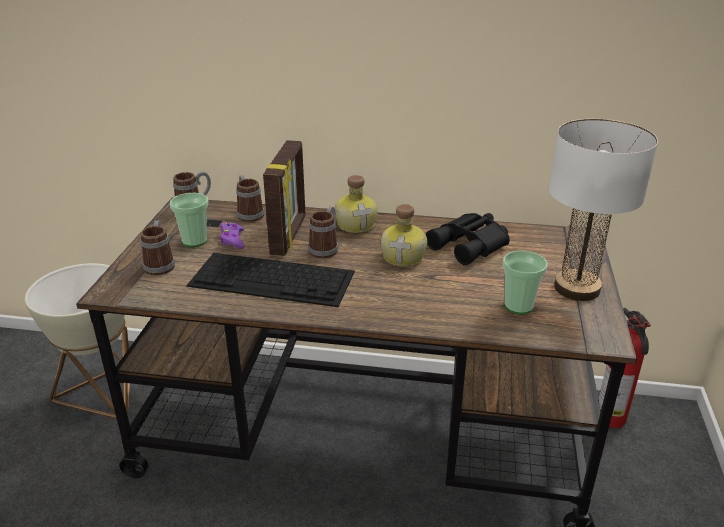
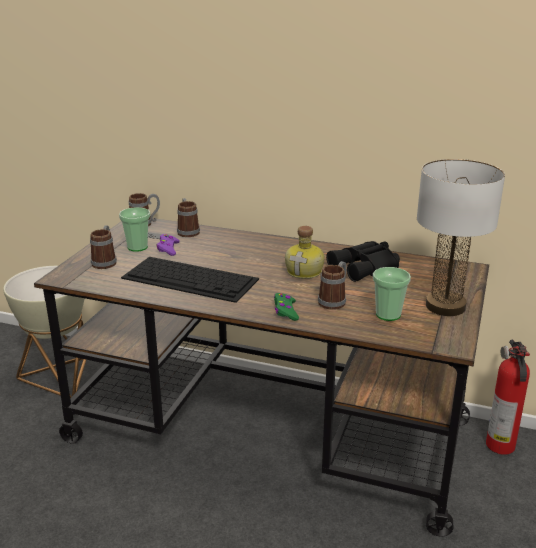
camera: 10 degrees right, 5 degrees down
picture frame [263,140,306,256] -> none
mug [308,206,338,259] -> mug moved to [318,261,347,310]
bottle [335,175,378,233] -> none
none -> green game controller [274,293,299,321]

